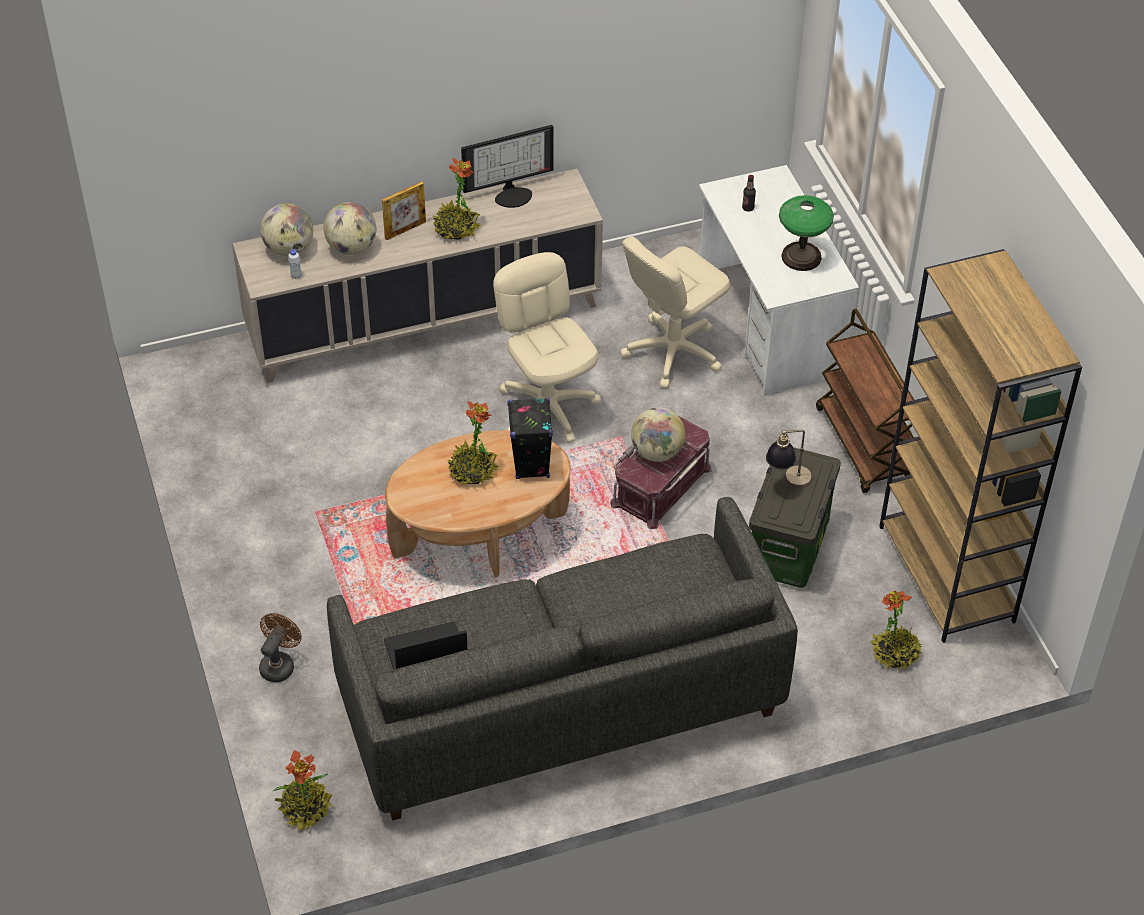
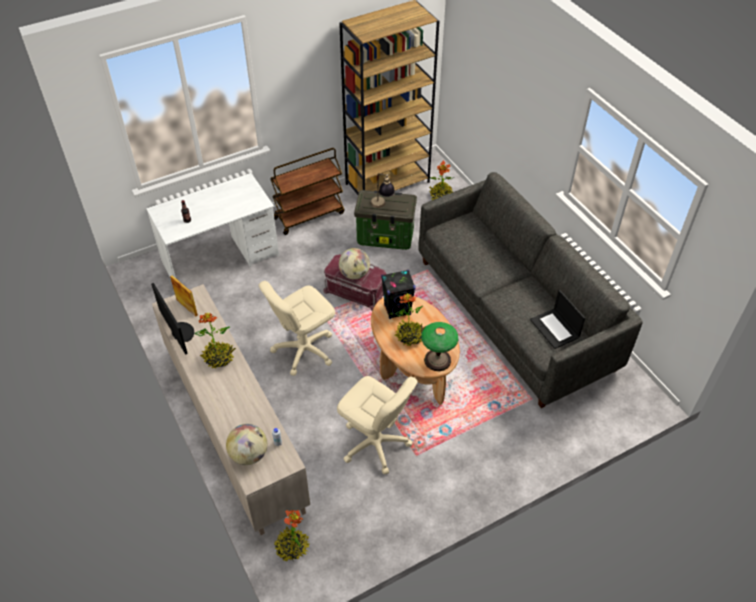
camera: 100 degrees left, 0 degrees up
brown fan [259,613,302,682] -> none
potted plant [272,750,333,832] -> potted plant moved to [274,510,309,561]
globe [324,202,376,255] -> none
picture frame [382,181,426,240] -> picture frame moved to [170,275,198,316]
beige office chair [621,236,730,389] -> beige office chair moved to [337,376,418,475]
table lamp [779,195,834,271] -> table lamp moved to [421,322,458,371]

